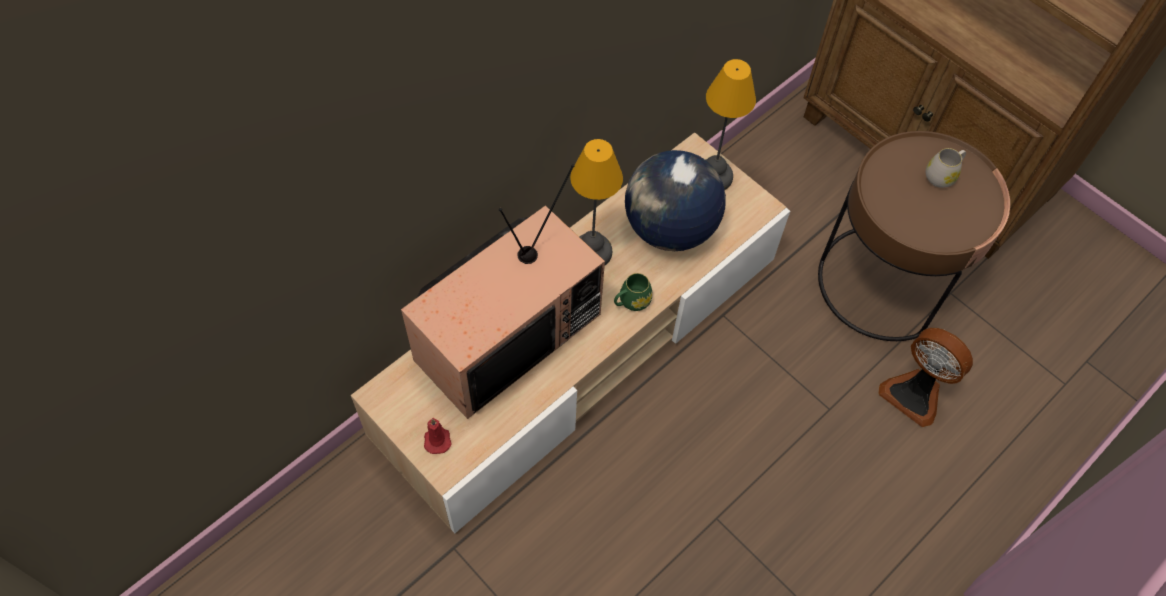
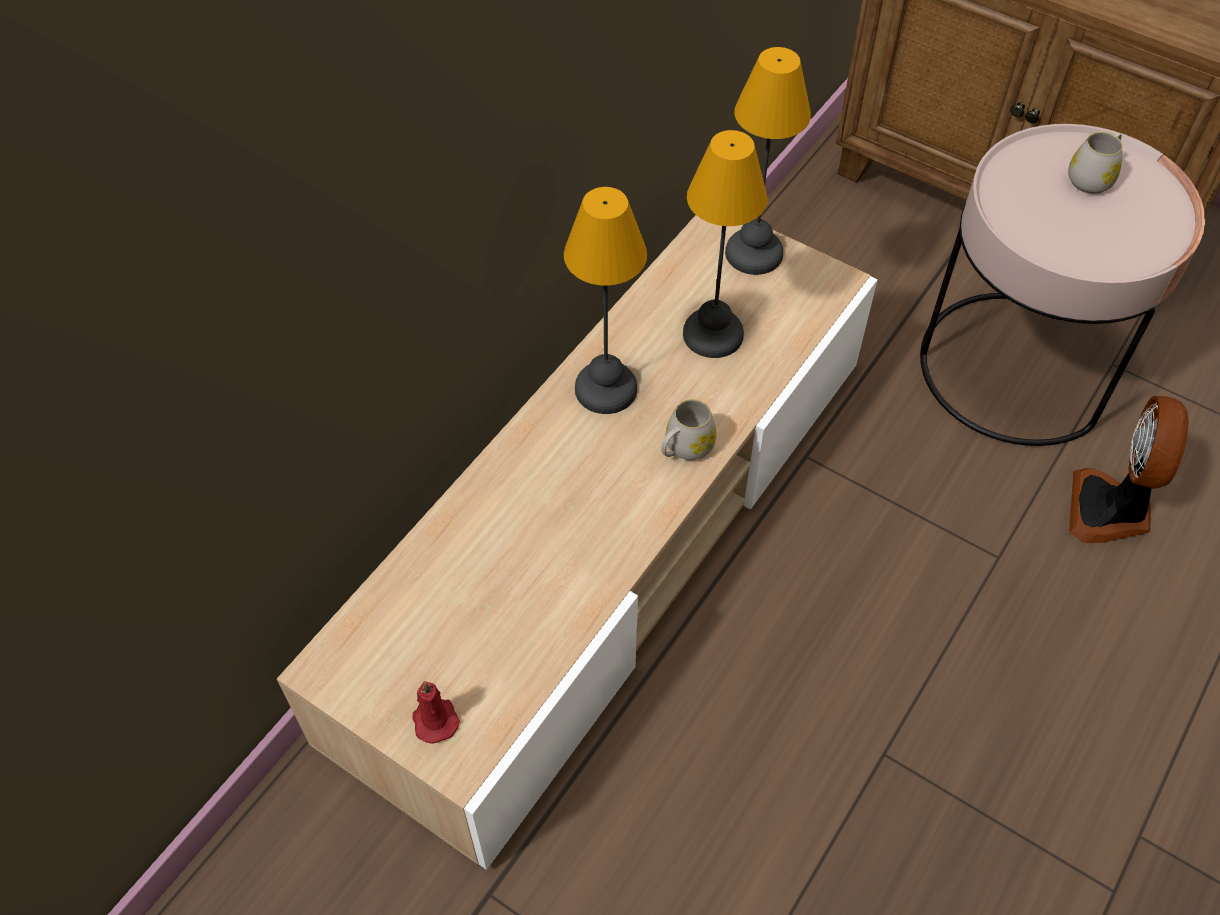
camera: 10 degrees left, 5 degrees down
television [401,164,605,419] -> none
green mug [614,273,653,311] -> white mug [661,399,717,460]
globe [625,150,726,251] -> table lamp [683,130,768,358]
brown side table [818,131,1010,341] -> pink side table [920,124,1205,446]
fan [878,328,973,427] -> fan turned 75 degrees clockwise [1069,396,1189,543]

